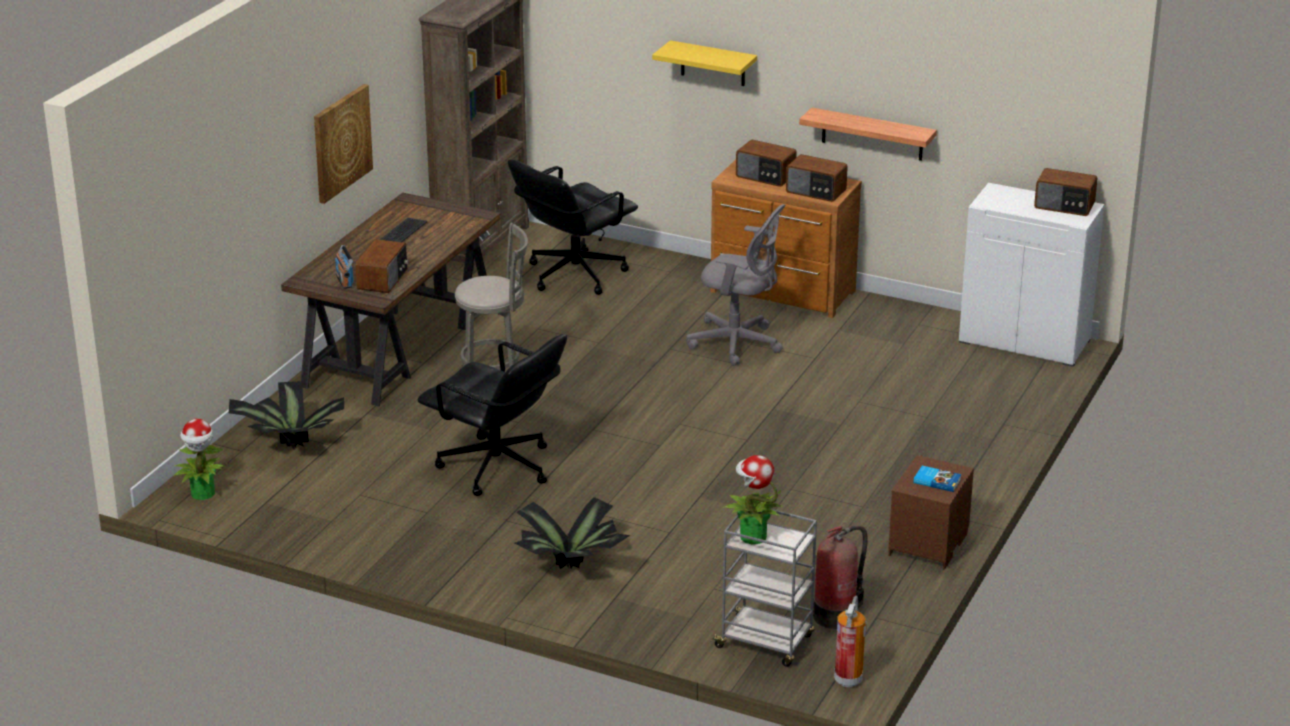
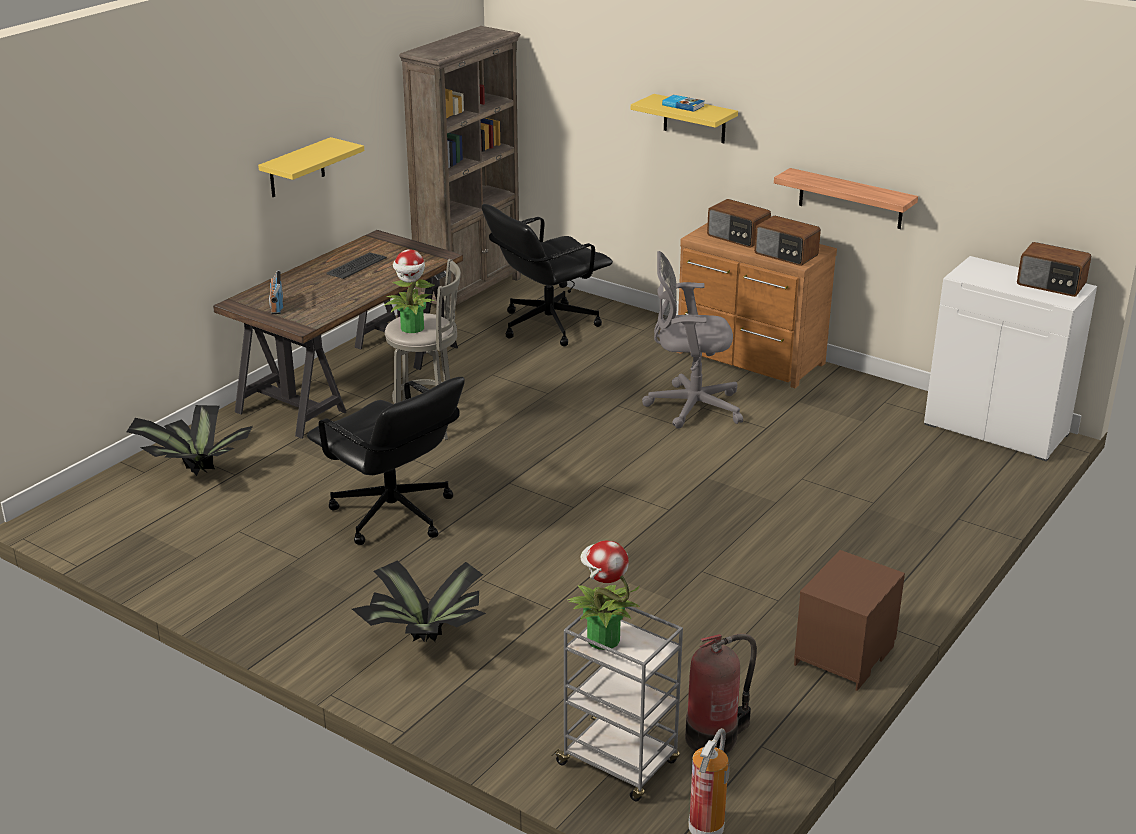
camera: 10 degrees right, 0 degrees up
potted plant [174,419,226,500] -> potted plant moved to [384,249,435,333]
picture [314,84,373,204] -> yellow shelf [258,137,364,197]
radio [355,239,408,293] -> none
grey office chair [686,204,785,366] -> grey office chair turned 150 degrees clockwise [642,251,743,429]
book [914,466,962,492] -> book moved to [662,95,704,112]

